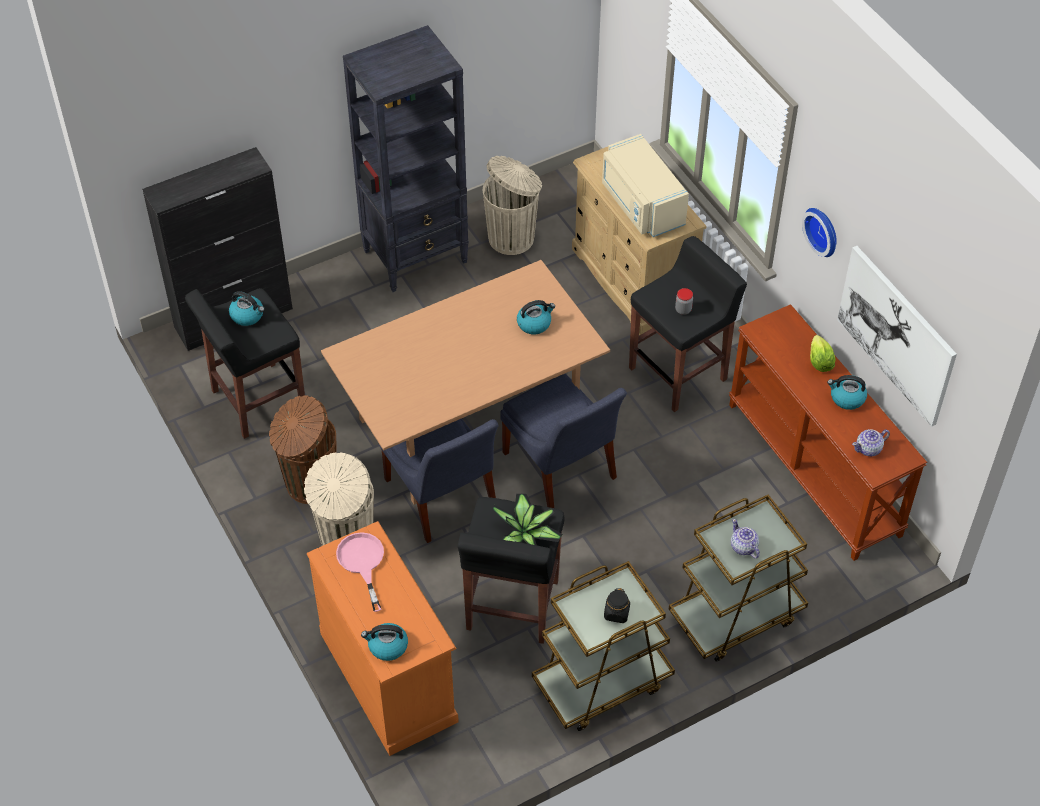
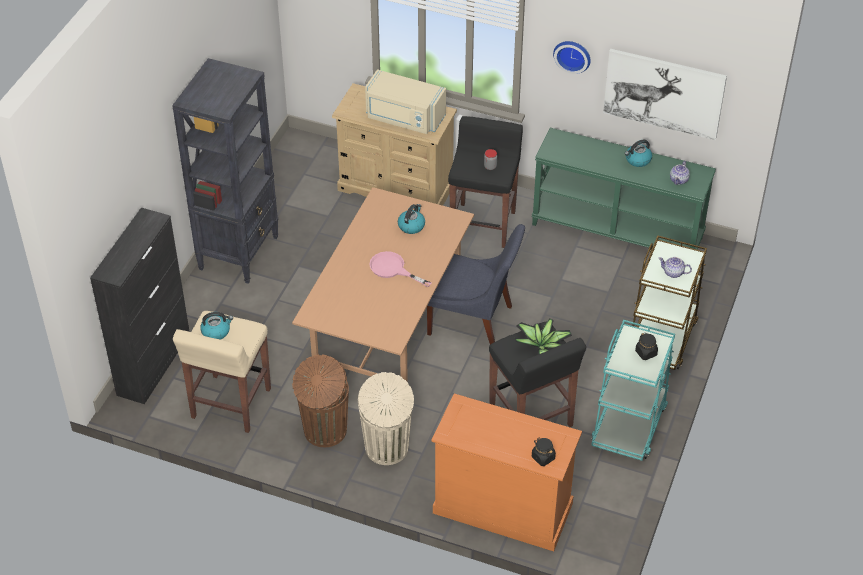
camera: 40 degrees left, 5 degrees down
black stool [185,288,305,439] -> beige stool [173,311,271,433]
pink frying pan [336,532,384,612] -> pink frying pan moved to [369,251,431,287]
kettle [361,623,408,661] -> black jar [532,438,556,466]
blue chair [379,418,499,543] -> none
beige trash can [483,156,542,255] -> none
brown cart [532,561,675,731] -> turquoise cart [591,320,675,461]
brown console table [729,304,927,561] -> green console table [531,128,716,250]
lettuce [810,335,835,372] -> none

